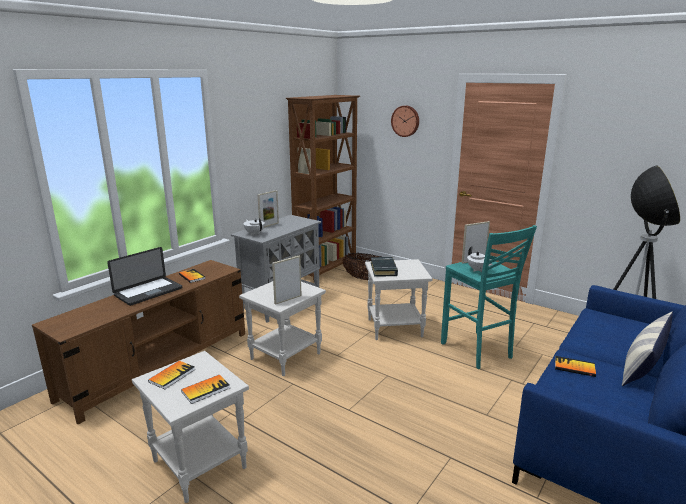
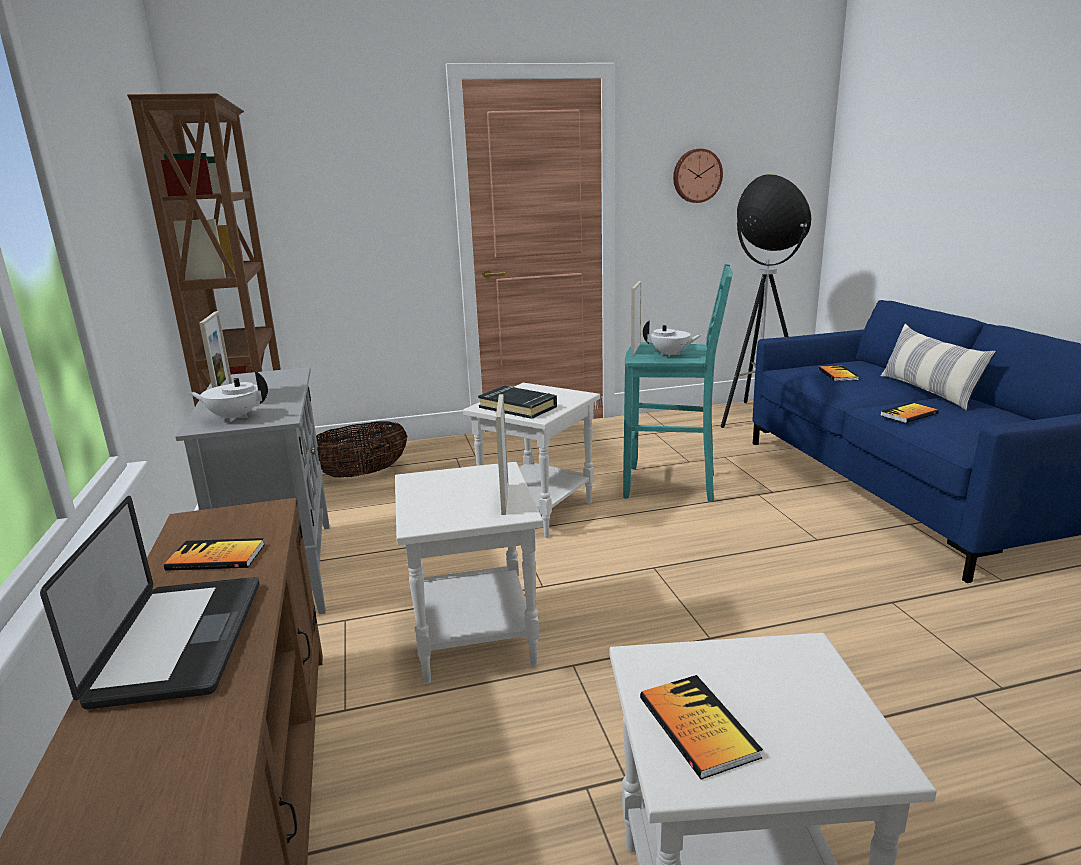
camera: 50 degrees left, 0 degrees up
book [181,374,230,404] -> book moved to [819,366,859,381]
wall clock [391,106,419,137] -> wall clock moved to [673,149,723,203]

